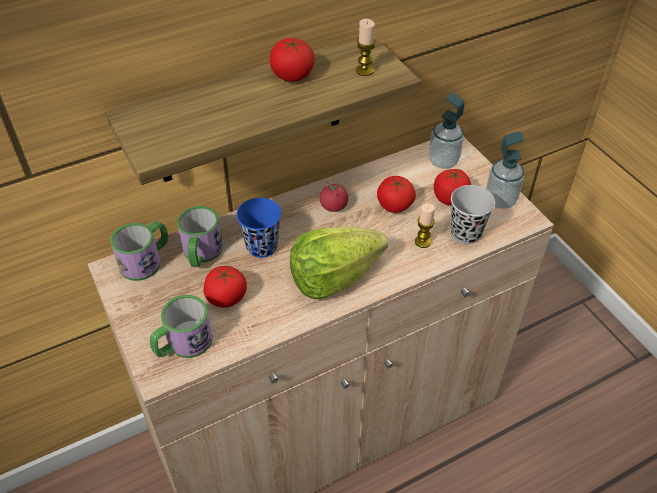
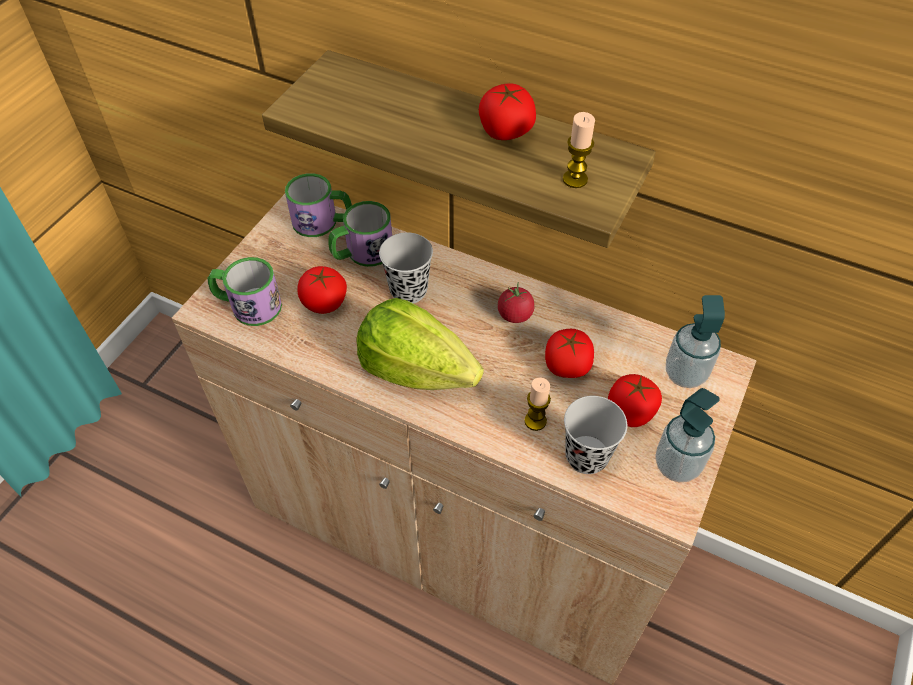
camera: 55 degrees right, 5 degrees up
blue cup [236,198,281,258] -> black cup [379,232,433,304]

